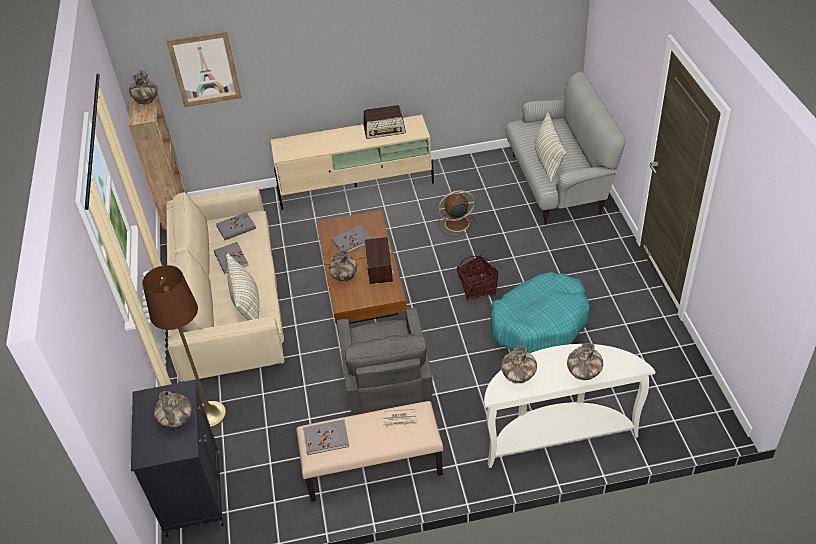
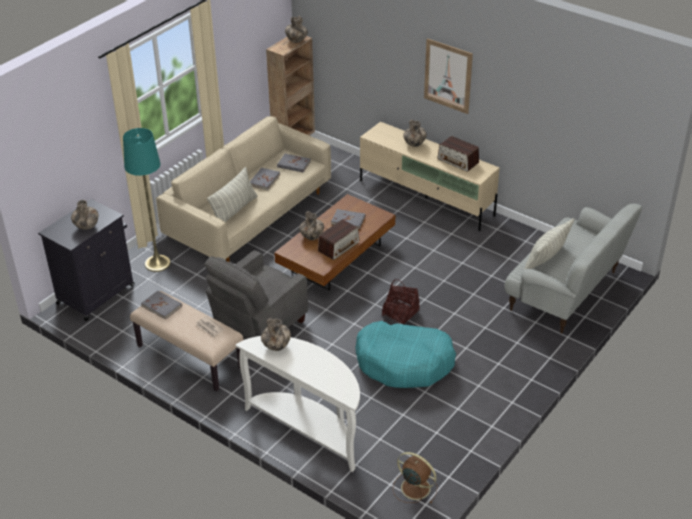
camera: 45 degrees right, 5 degrees down
brown floor lamp [142,265,226,428] -> turquoise floor lamp [123,128,171,272]
picture [166,31,242,107] -> picture moved to [424,38,473,114]
brown fan [438,190,478,237] -> brown fan moved to [393,452,438,503]
vase [567,343,603,380] -> vase moved to [403,119,427,147]

